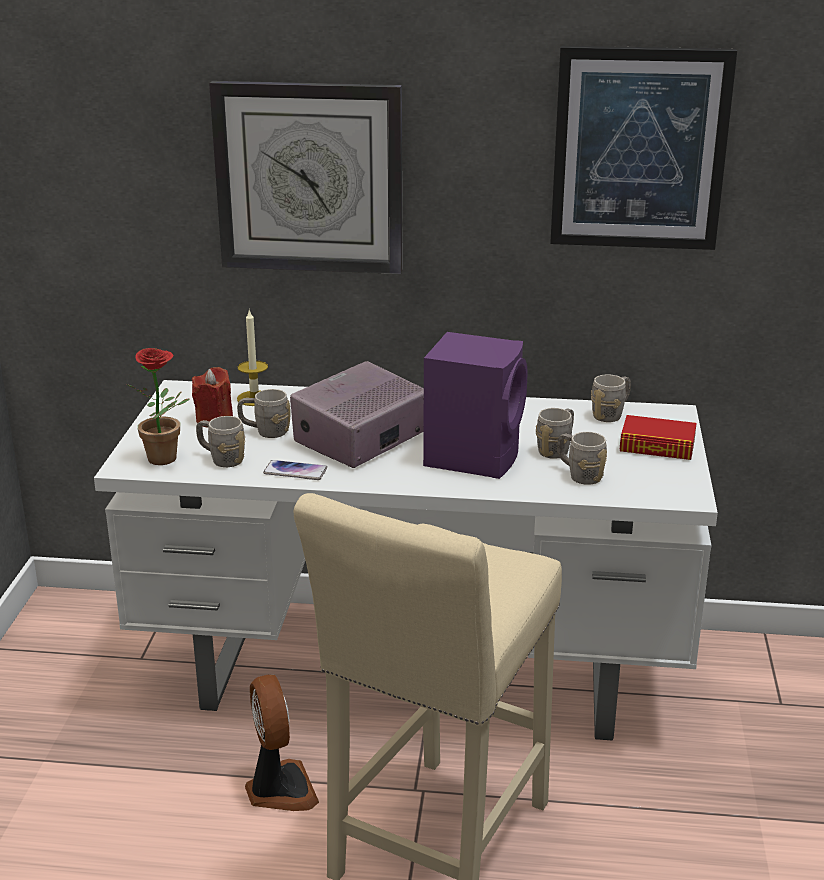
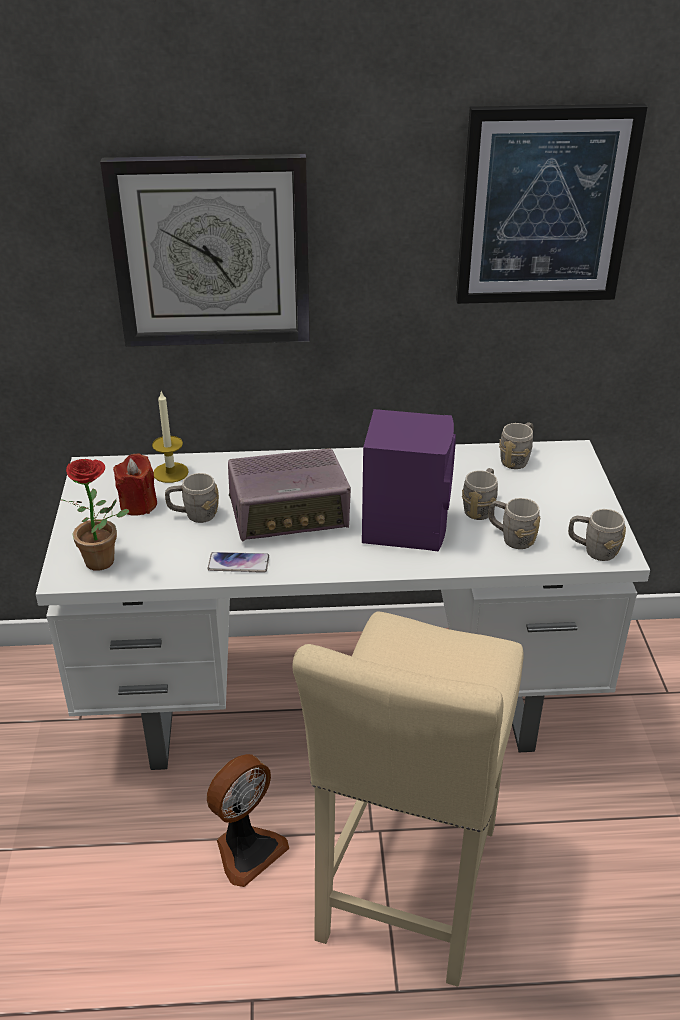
camera: 10 degrees left, 10 degrees up
grey mug [196,416,245,467] -> grey mug moved to [568,509,626,561]
fan [245,675,319,811] -> fan turned 75 degrees clockwise [207,754,289,887]
radio [290,361,424,468] -> radio turned 135 degrees counterclockwise [228,448,351,541]
book [620,415,697,460] -> none

